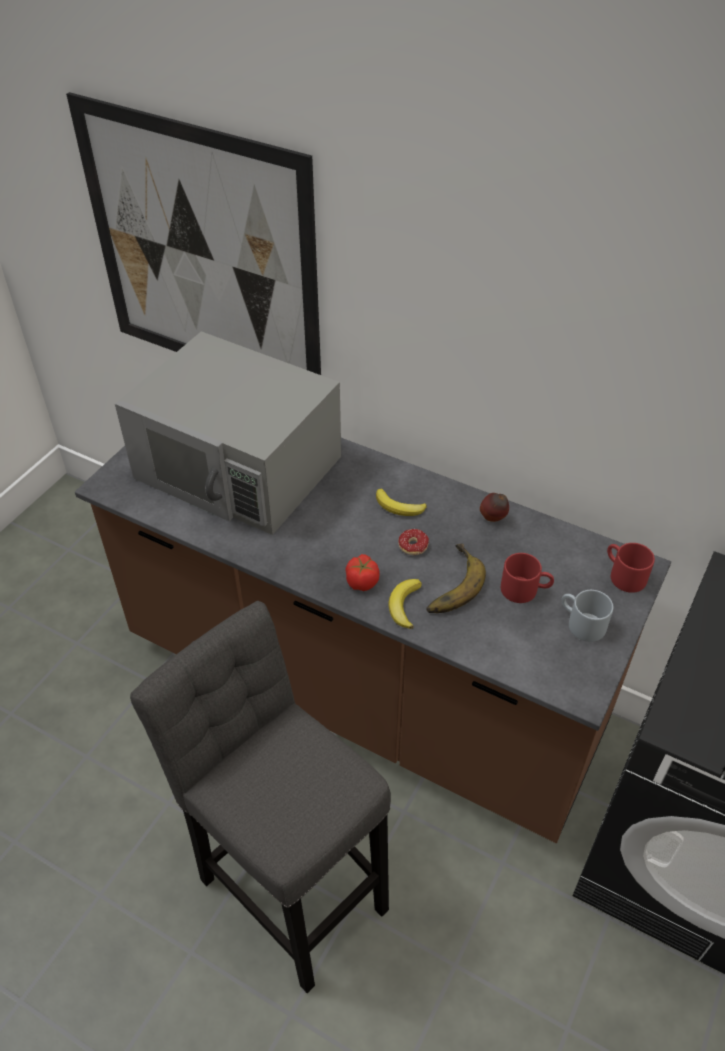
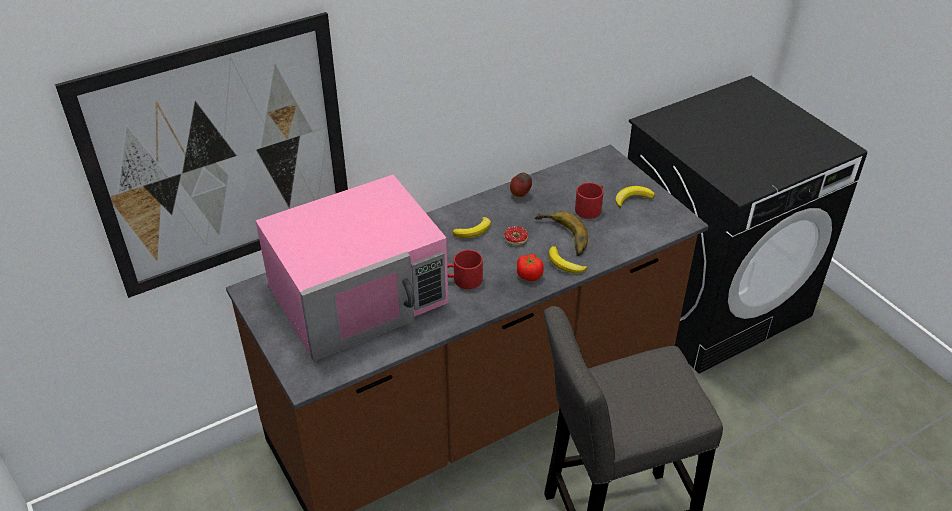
camera: 60 degrees left, 5 degrees down
grey microwave [115,331,341,535] -> pink microwave [255,175,448,361]
grey mug [561,590,613,642] -> banana [615,186,655,208]
red mug [607,543,655,593] -> red mug moved to [447,250,483,289]

